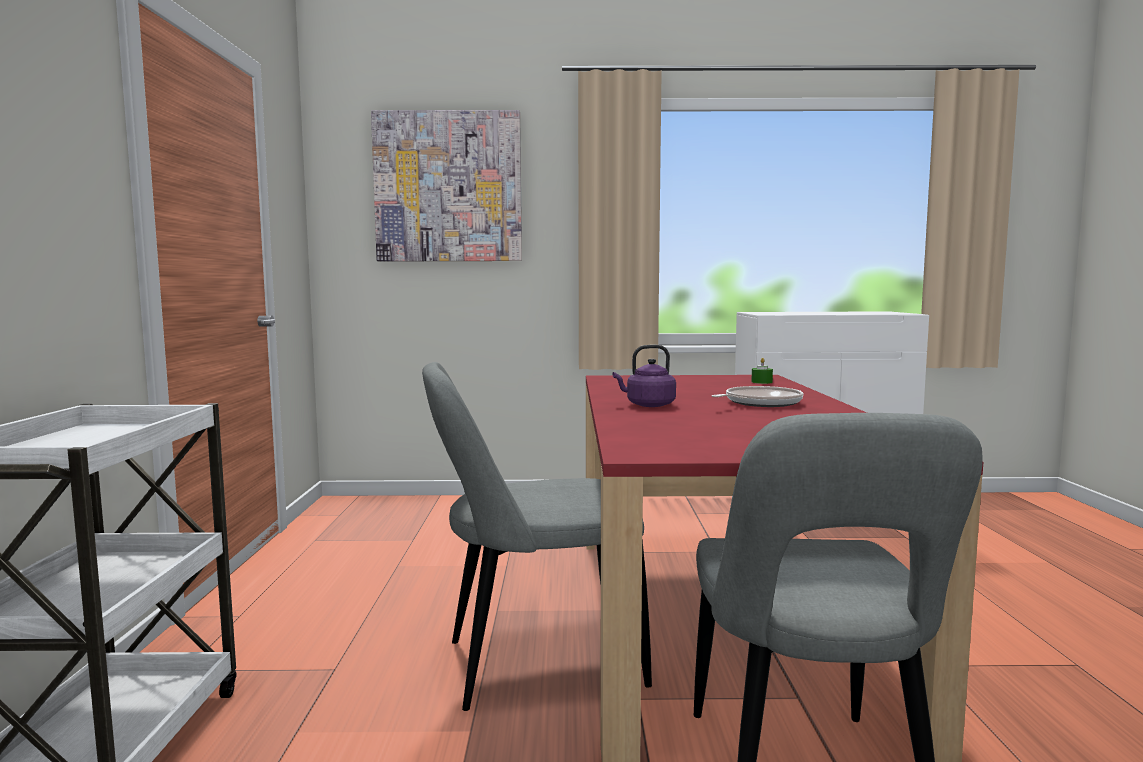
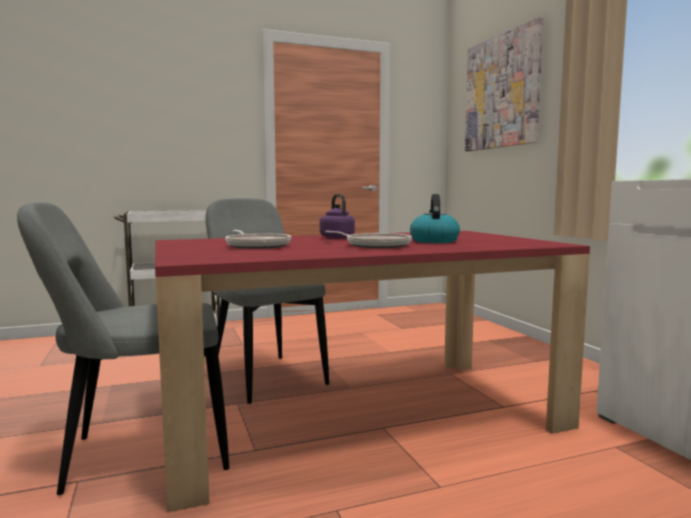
camera: 70 degrees right, 0 degrees up
green candle [751,358,773,384] -> none
none -> frying pan [225,230,291,249]
none -> kettle [410,194,460,243]

